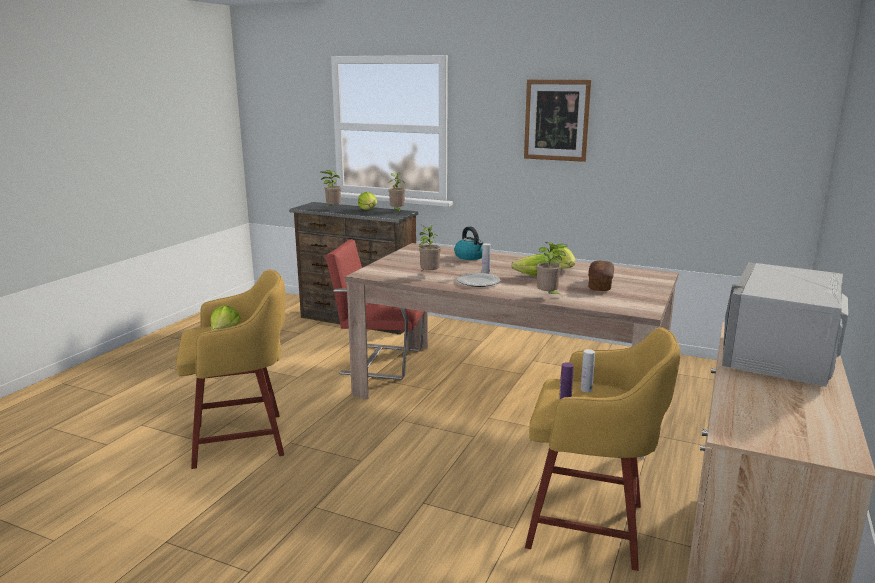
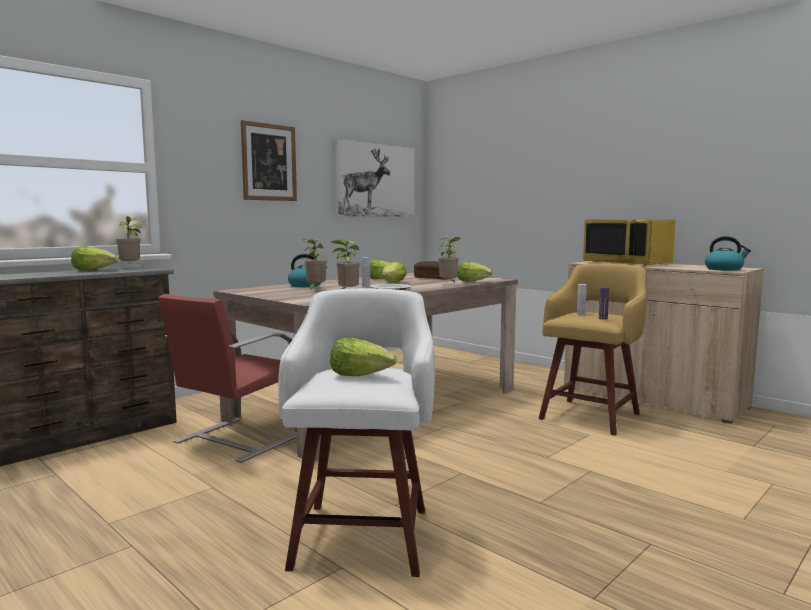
camera: 70 degrees left, 10 degrees down
yellow stool [176,269,285,469] -> white stool [278,288,435,577]
potted plant [321,170,341,208] -> potted plant moved to [303,239,327,290]
grey microwave [722,263,848,387] -> yellow microwave [583,219,675,266]
none -> picture [334,139,414,217]
none -> lettuce [457,261,493,282]
none -> kettle [705,236,751,271]

